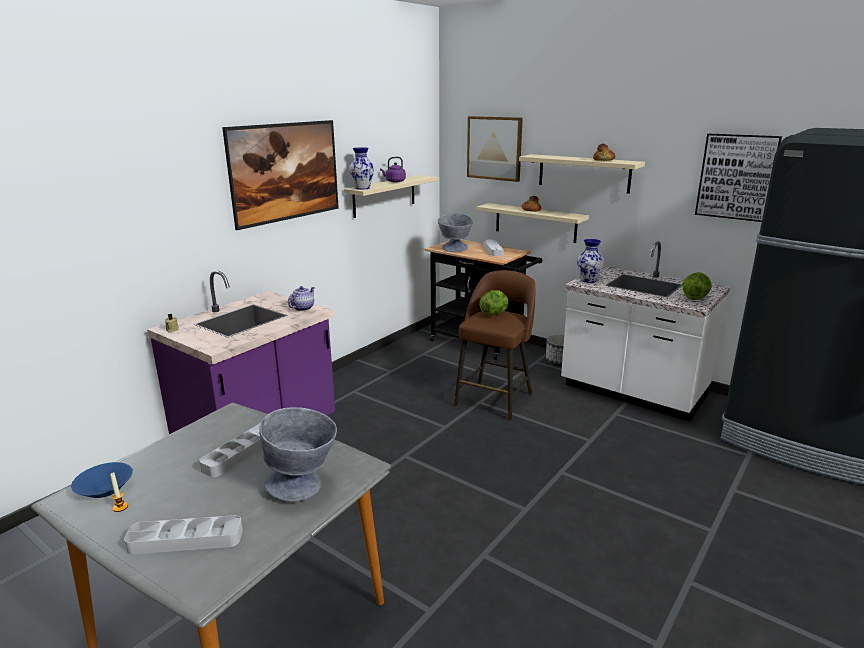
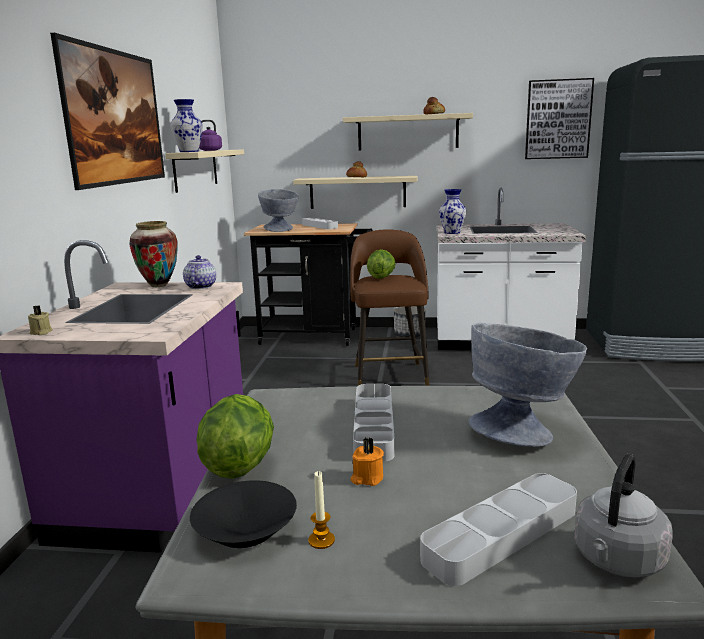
camera: 30 degrees left, 5 degrees down
blue bowl [71,462,133,498] -> black bowl [190,480,297,548]
picture [467,116,523,182] -> none
lettuce [682,272,712,300] -> lettuce moved to [196,394,274,479]
none -> vase [129,221,178,287]
none -> orange candle [351,437,384,486]
none -> grey kettle [574,454,672,577]

